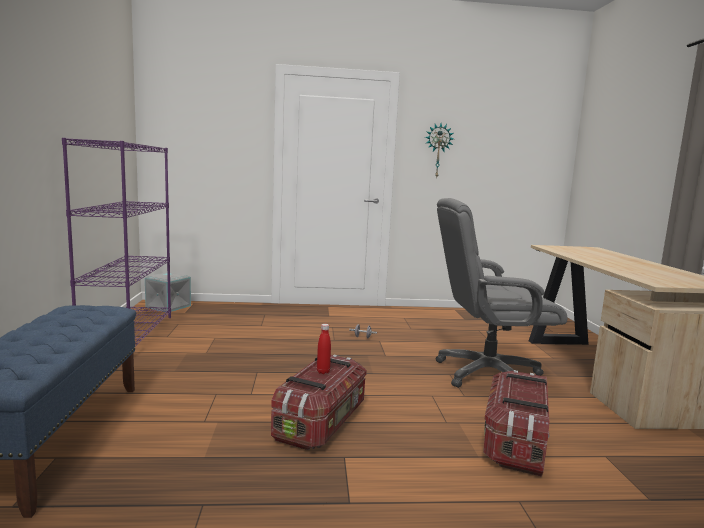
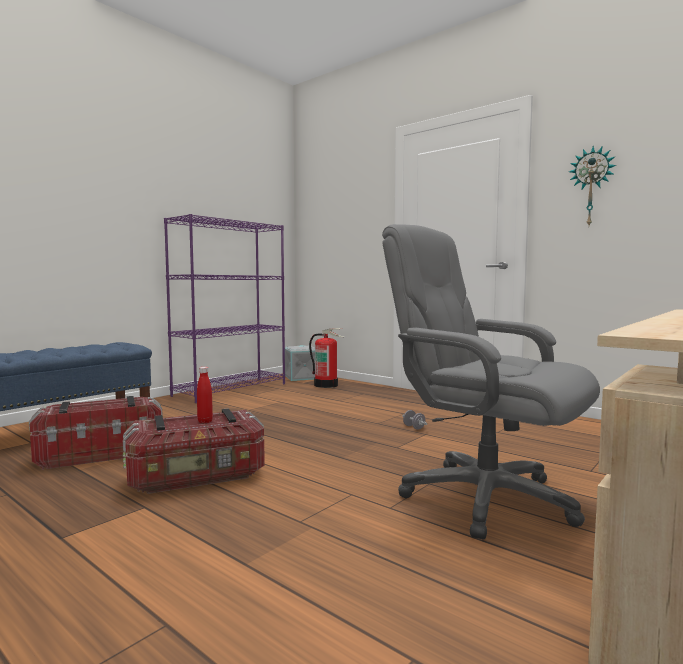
camera: 45 degrees right, 5 degrees down
storage box [483,370,549,477] -> storage box moved to [29,396,163,470]
none -> fire extinguisher [309,328,343,388]

